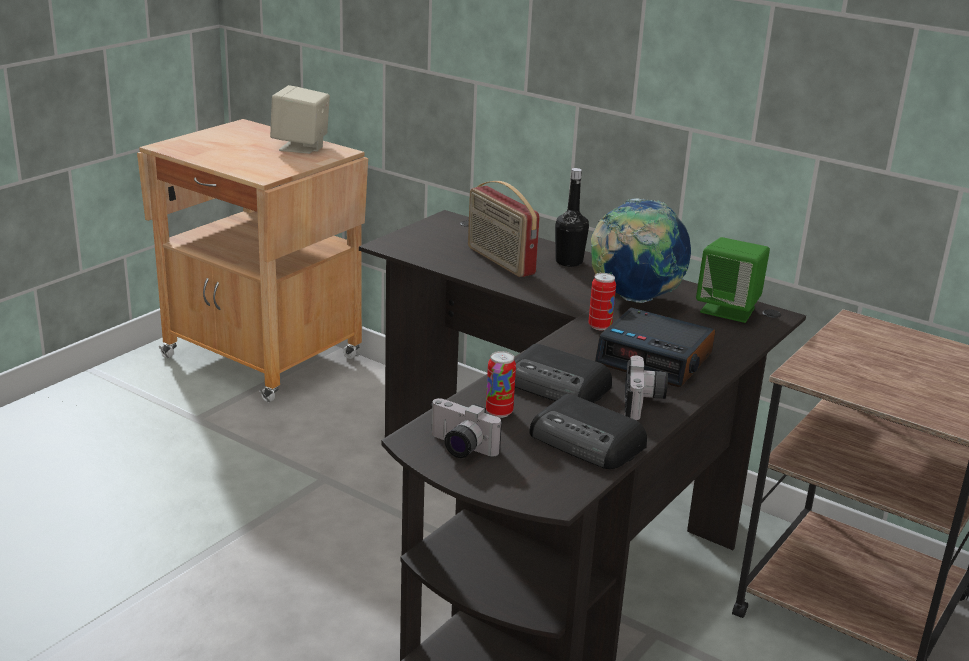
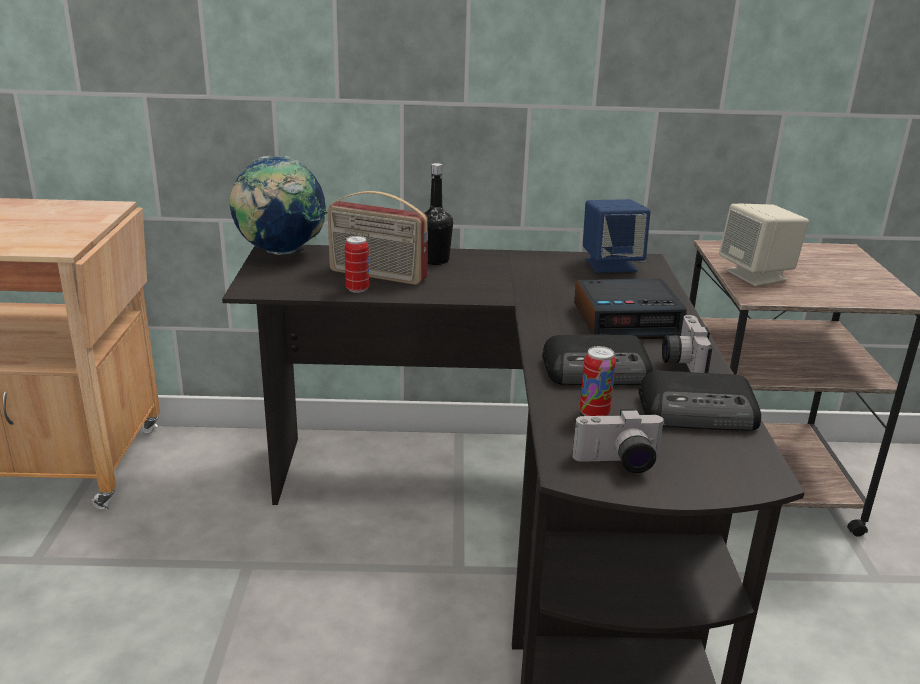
camera: 35 degrees left, 0 degrees up
beige speaker [270,85,330,154] -> beige speaker moved to [719,204,809,286]
can [588,273,616,330] -> can moved to [345,236,369,293]
globe [591,198,691,303] -> globe moved to [229,155,327,255]
camera [625,356,668,420] -> camera turned 150 degrees counterclockwise [662,315,712,373]
green speaker [696,237,770,323] -> blue speaker [583,199,650,273]

